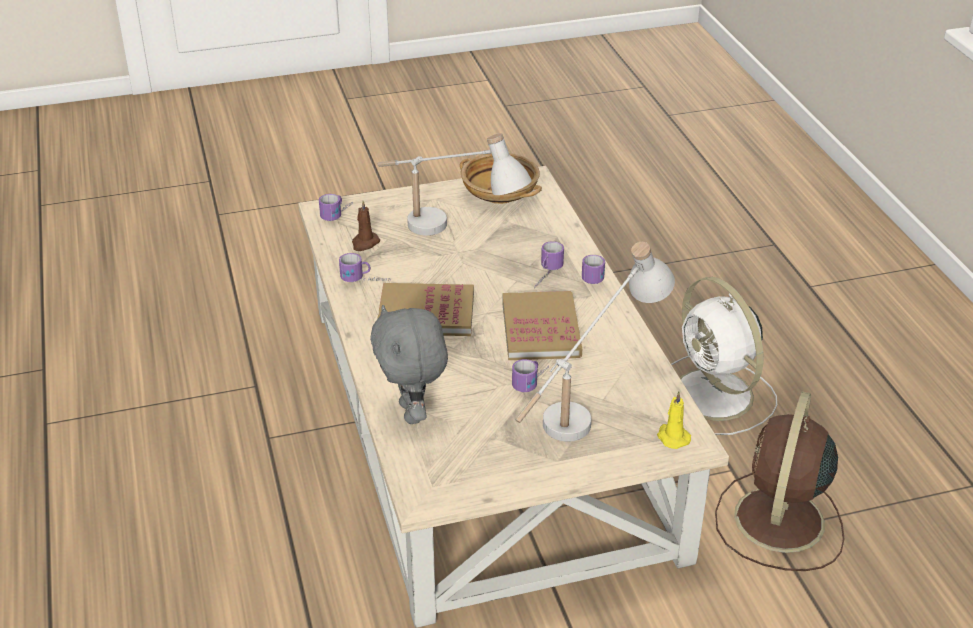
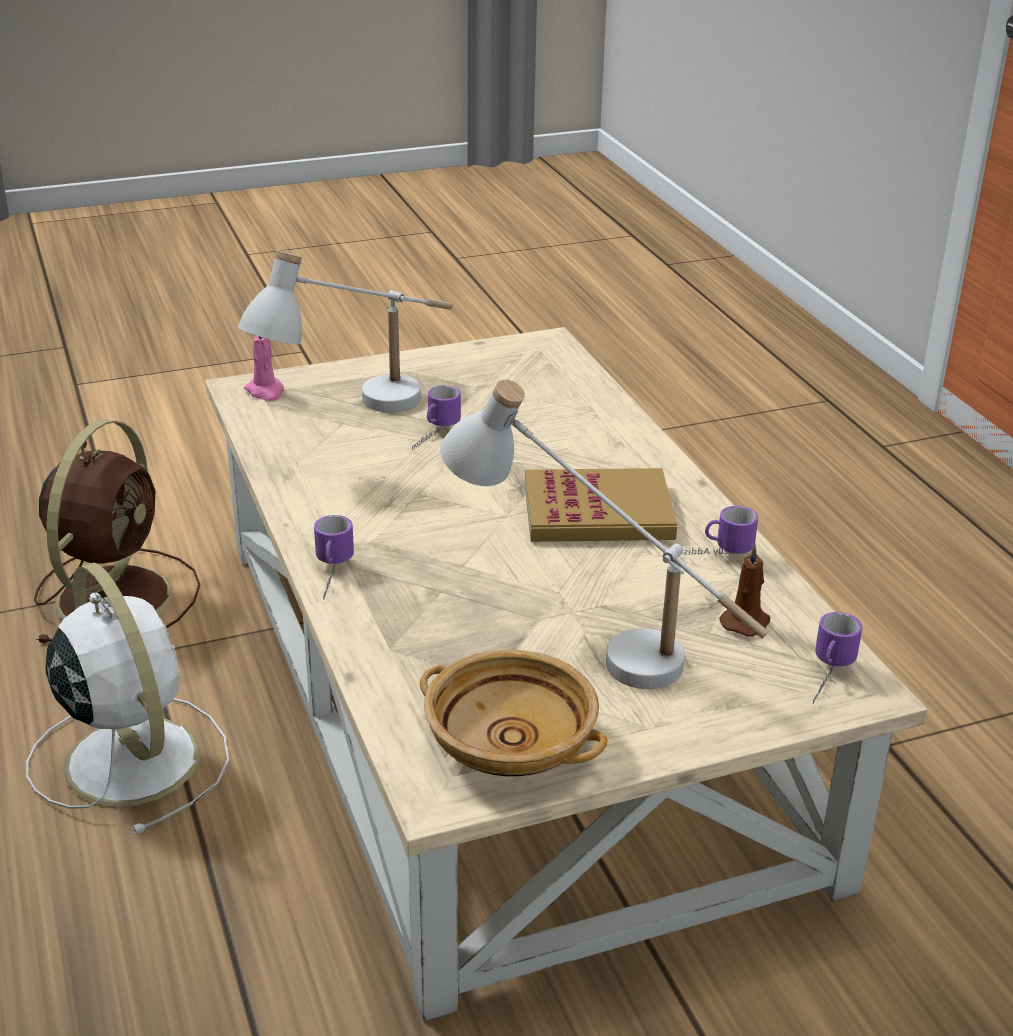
camera: 175 degrees right, 5 degrees down
grey plush toy [370,305,448,424] -> none
book [502,291,582,360] -> none
mug [534,241,564,289] -> none
yellow candle [657,392,691,449] -> pink candle [244,336,284,401]

